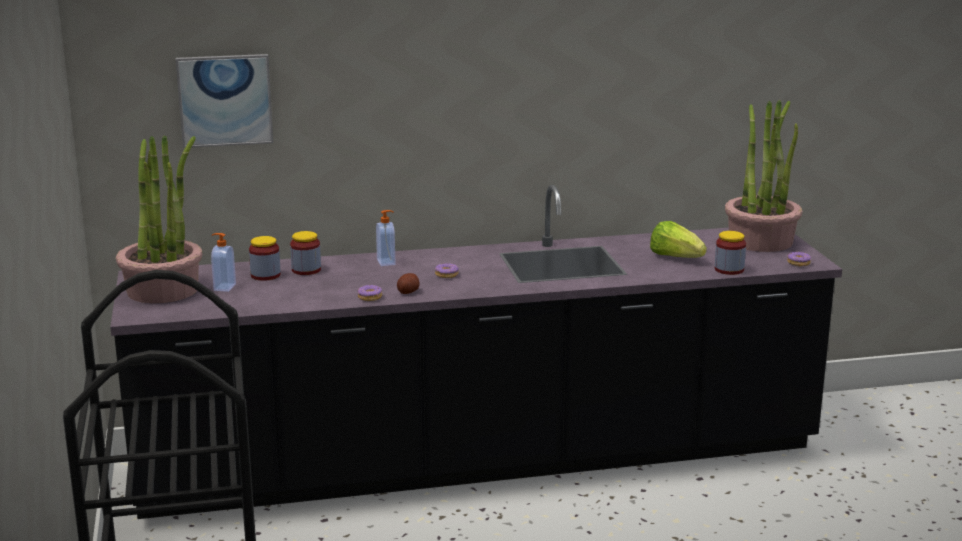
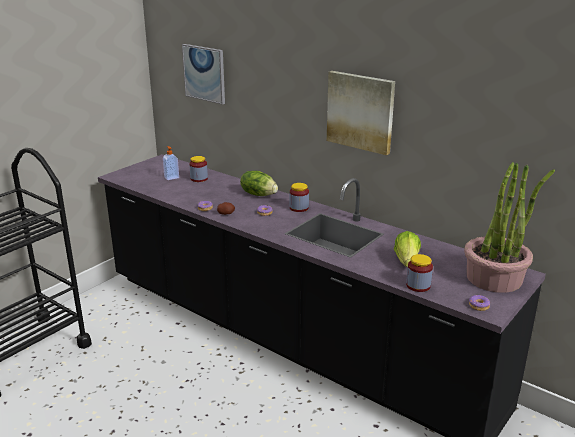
camera: 50 degrees right, 5 degrees up
potted plant [116,135,202,303] -> none
jar [290,231,321,275] -> jar moved to [290,183,309,212]
soap dispenser [376,210,395,266] -> lettuce [240,171,278,196]
none -> picture [327,71,395,155]

